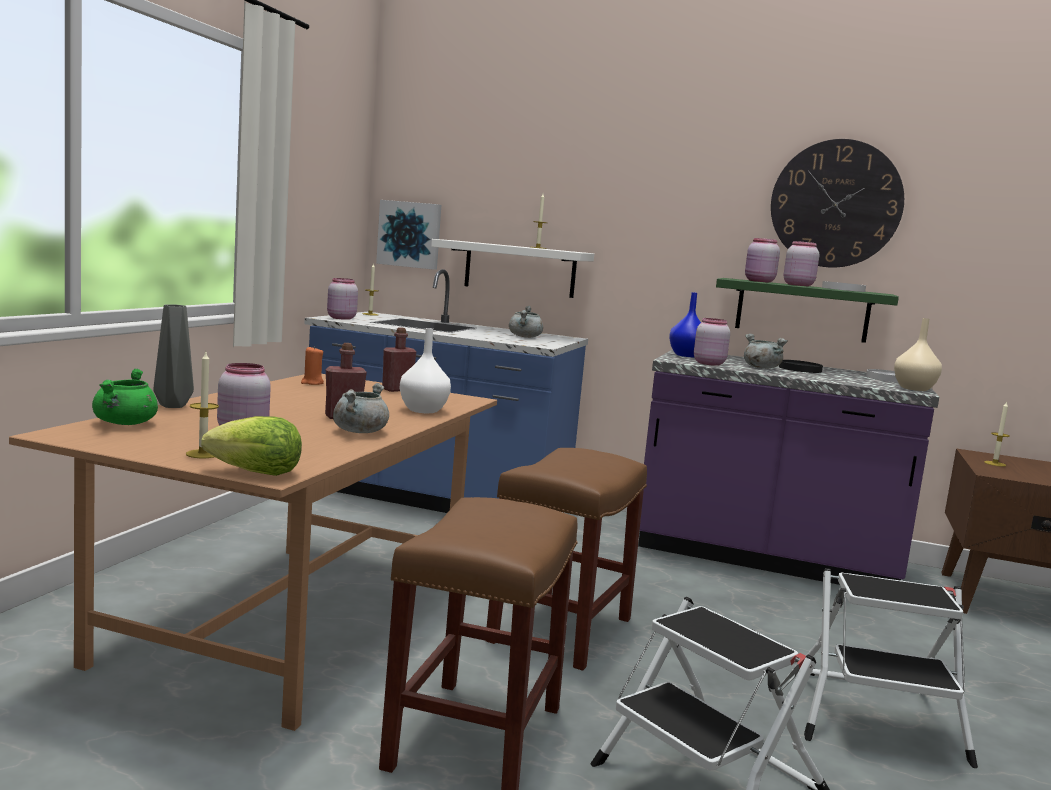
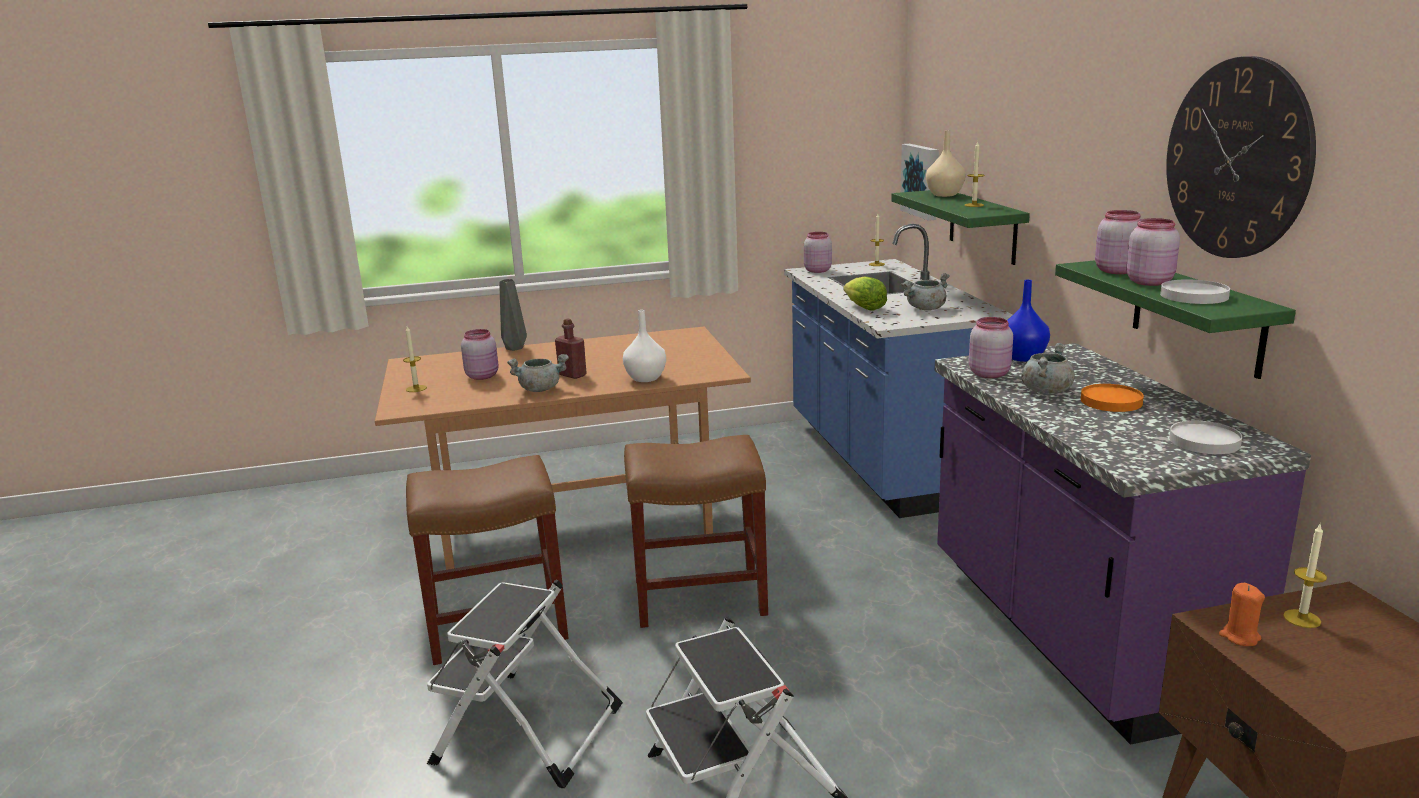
camera: 60 degrees right, 10 degrees up
green cooking pot [92,368,158,425] -> none
lettuce [201,416,302,476] -> lettuce moved to [844,277,887,310]
orange candle [301,346,324,385] -> orange candle moved to [1219,583,1265,646]
red bottle [382,328,416,392] -> none
white shelf [431,239,594,298] -> green shelf [891,190,1030,265]
black plate [779,360,823,373] -> orange plate [1081,384,1144,412]
beige vase [894,318,942,391] -> beige vase moved to [926,130,965,197]

